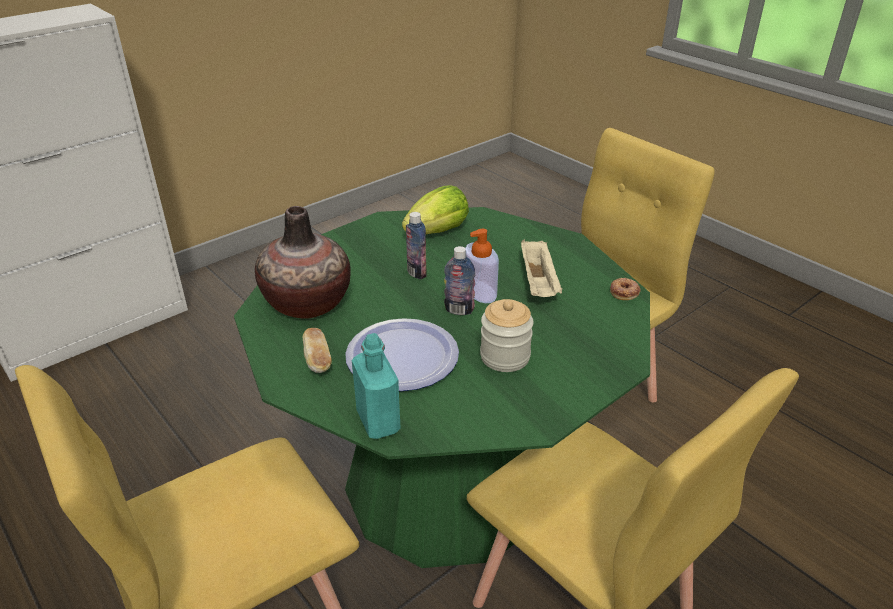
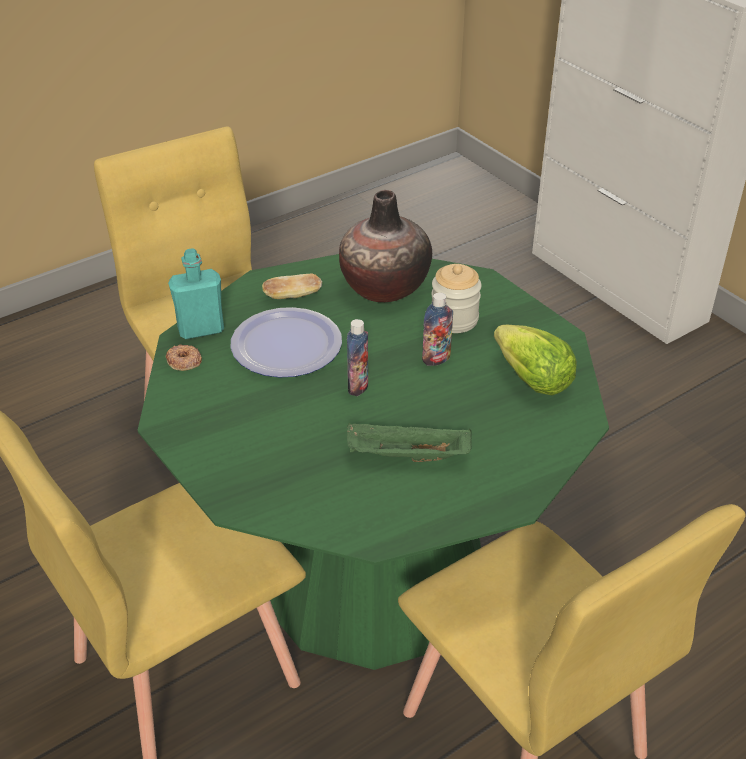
camera: 95 degrees right, 5 degrees up
soap dispenser [466,229,499,303] -> none
jar [480,299,534,372] -> jar moved to [431,264,481,333]
beige tray [521,239,563,297] -> green tray [347,423,472,462]
donut [610,278,640,300] -> donut moved to [166,344,202,371]

